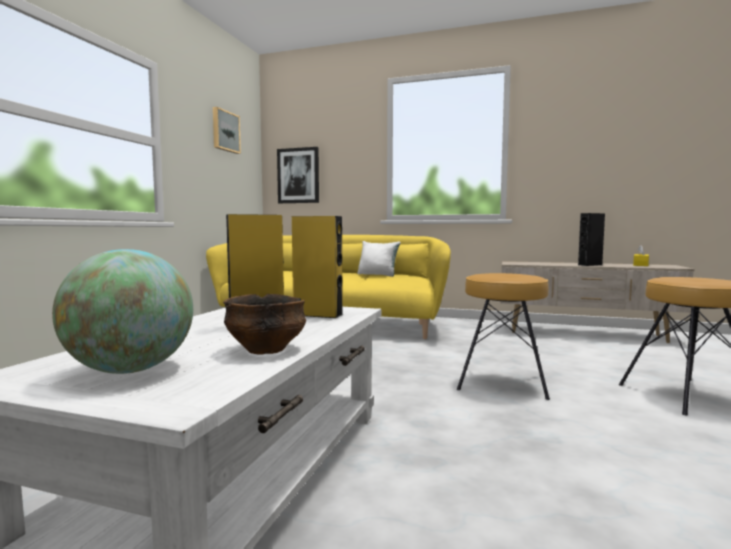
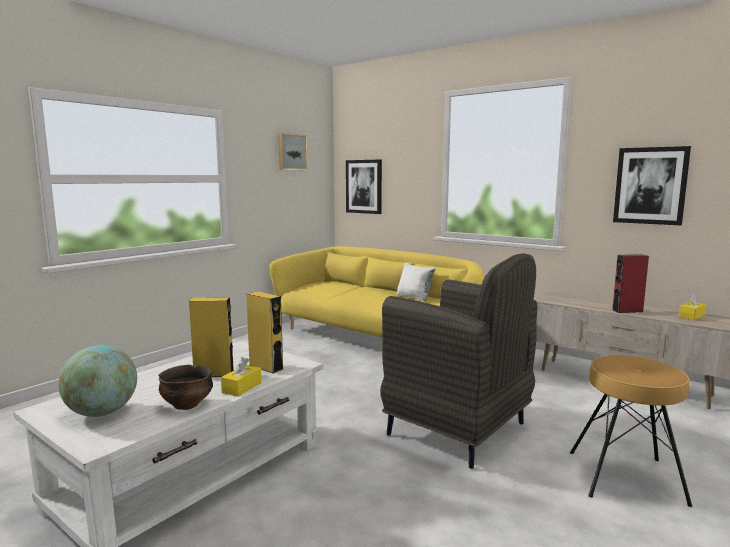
camera: 20 degrees right, 5 degrees up
brown stool [457,273,550,400] -> grey armchair [380,253,538,469]
black speaker [578,213,605,266] -> red speaker [612,254,649,313]
none -> yellow tissue box [221,357,262,397]
none -> picture [613,146,691,225]

